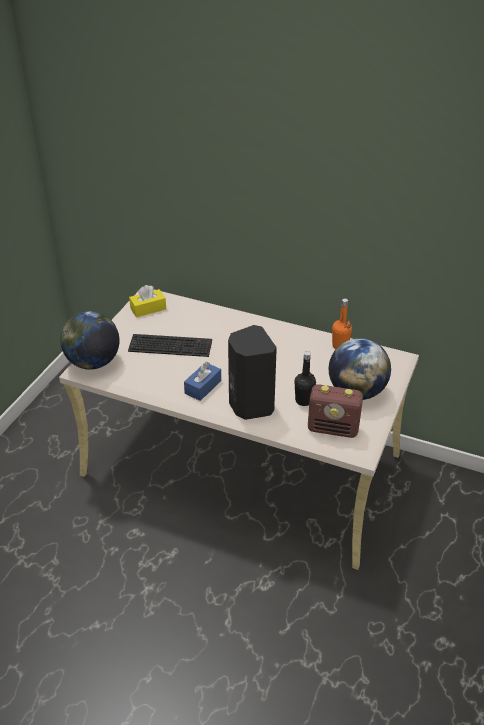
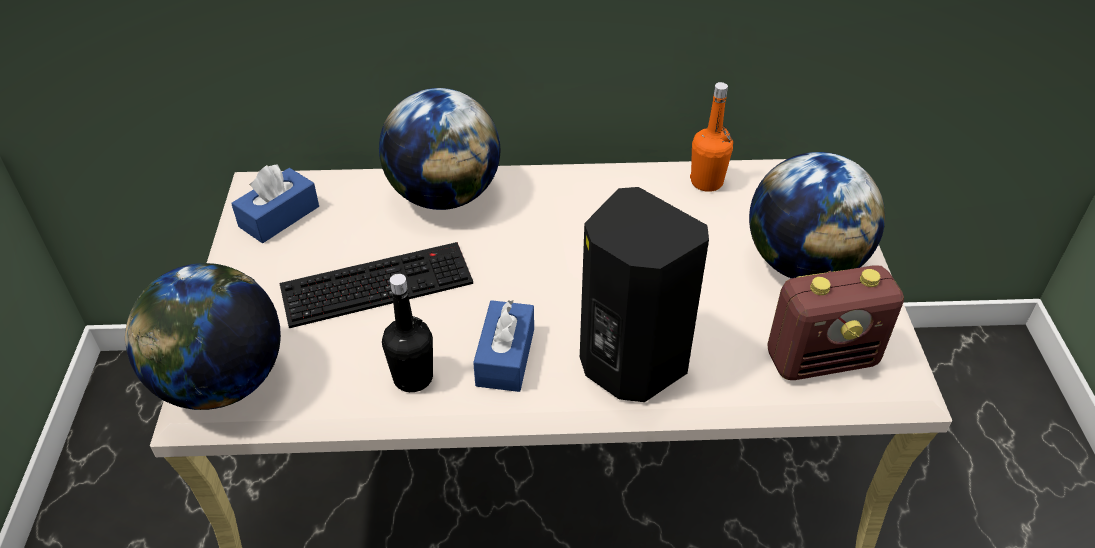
camera: 25 degrees left, 5 degrees up
yellow tissue box [129,285,166,317] -> blue tissue box [231,165,319,243]
black bottle [295,351,316,406] -> black bottle moved to [382,274,433,392]
none -> globe [379,88,500,210]

